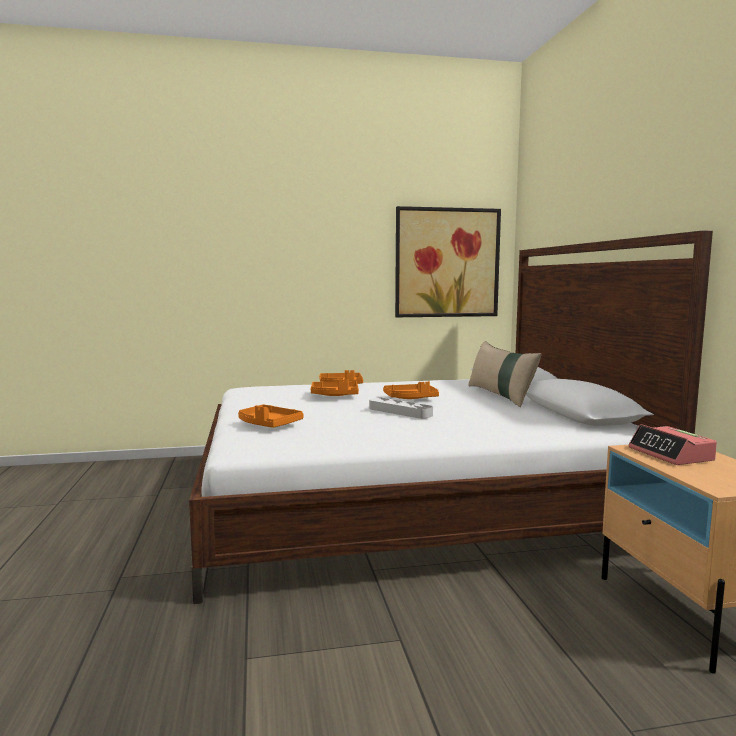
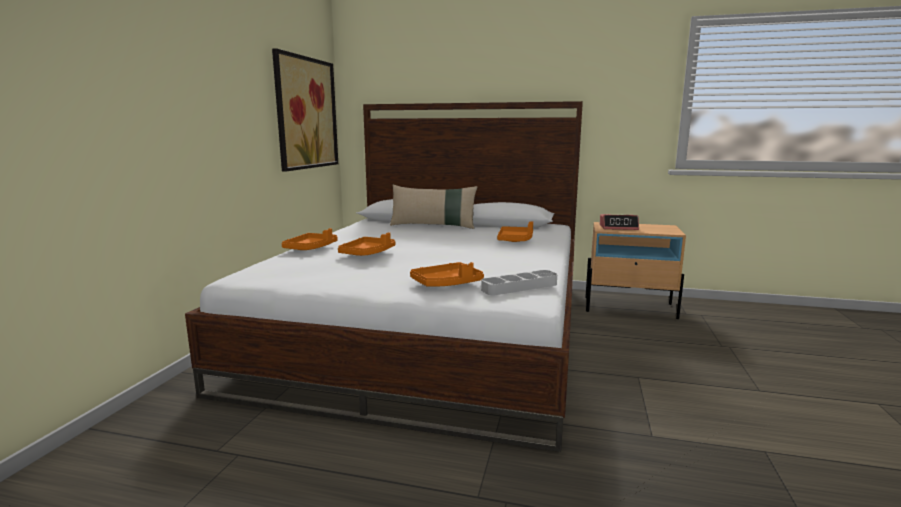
camera: 65 degrees left, 5 degrees up
grey tray [369,397,433,419] -> grey tray moved to [481,270,557,295]
orange tray [383,381,439,399] -> orange tray moved to [497,221,533,242]

